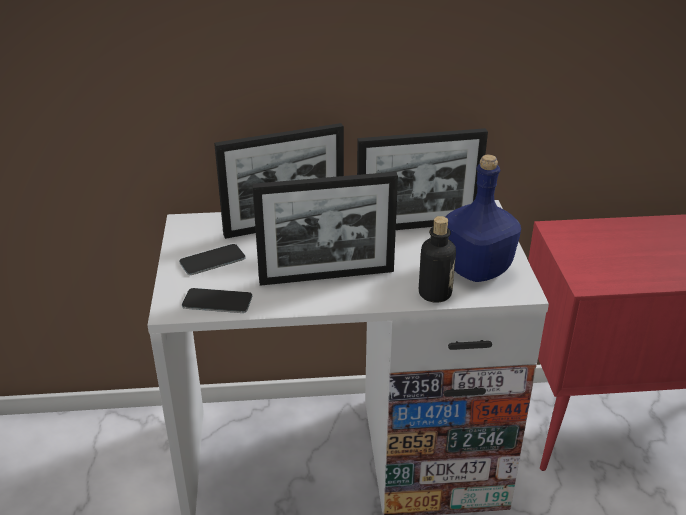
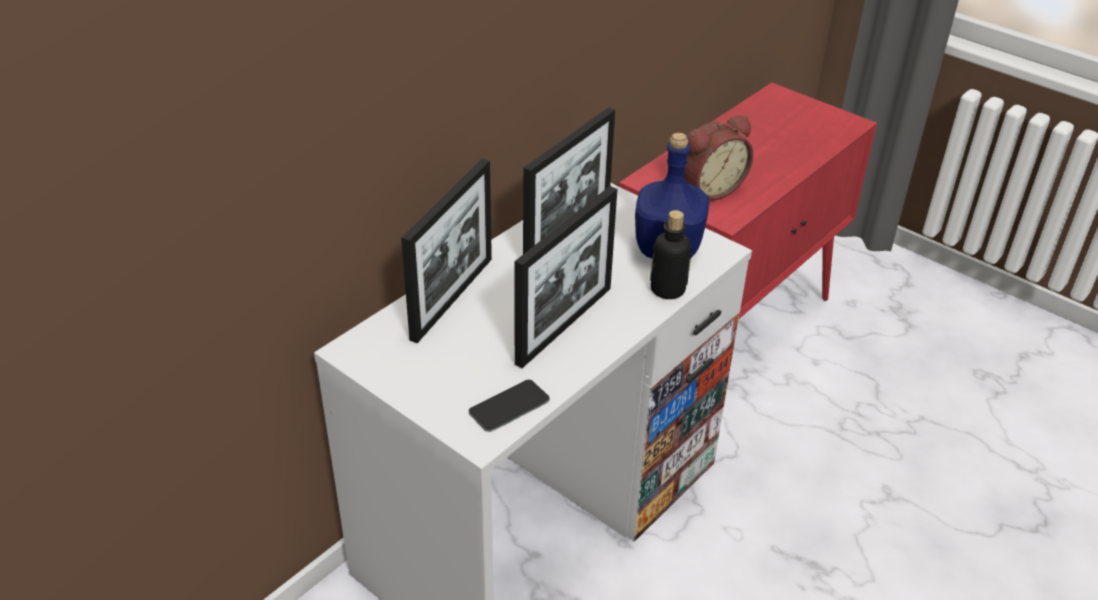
camera: 45 degrees left, 5 degrees up
phone [179,244,245,275] -> none
none -> alarm clock [684,115,753,201]

